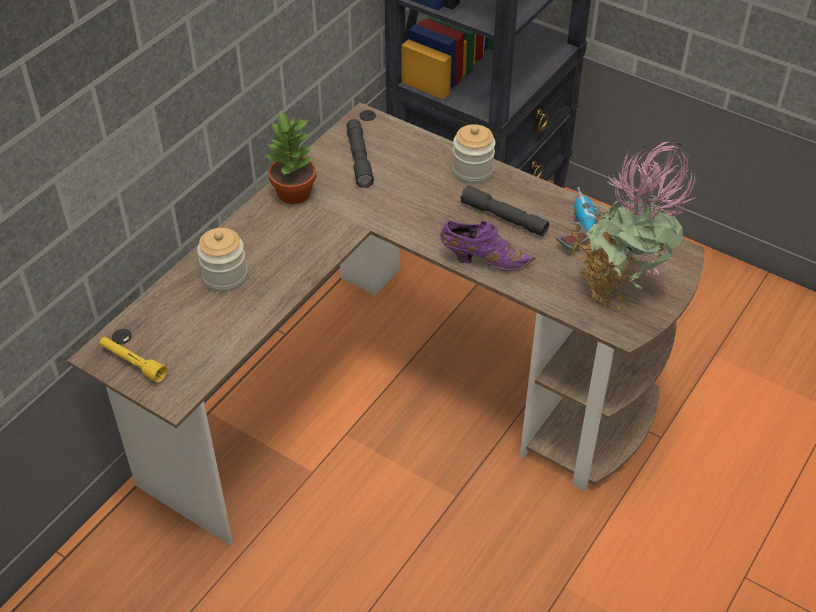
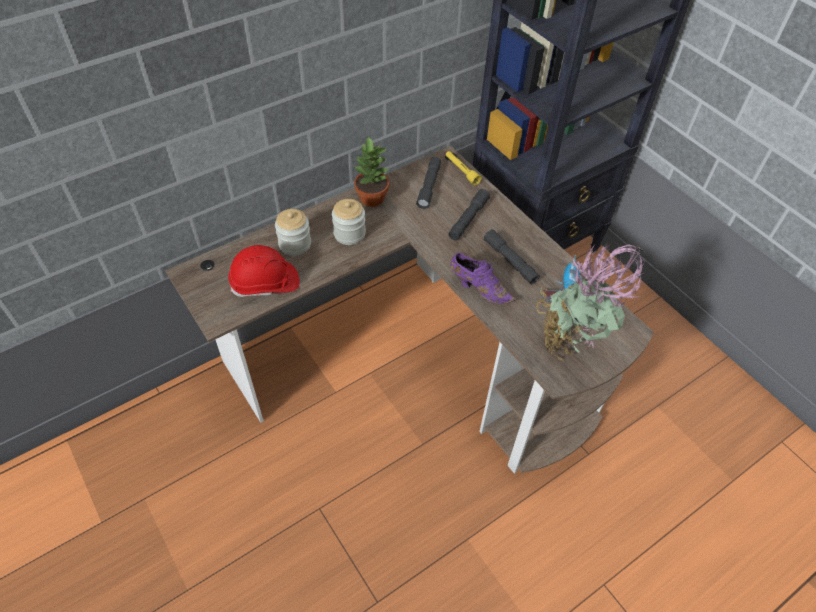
camera: 20 degrees right, 5 degrees up
yellow flashlight [99,337,167,383] -> yellow flashlight moved to [446,151,482,185]
jar [452,124,495,184] -> jar moved to [332,199,366,245]
none -> red hard hat [228,245,300,297]
none -> grey flashlight [448,189,490,240]

